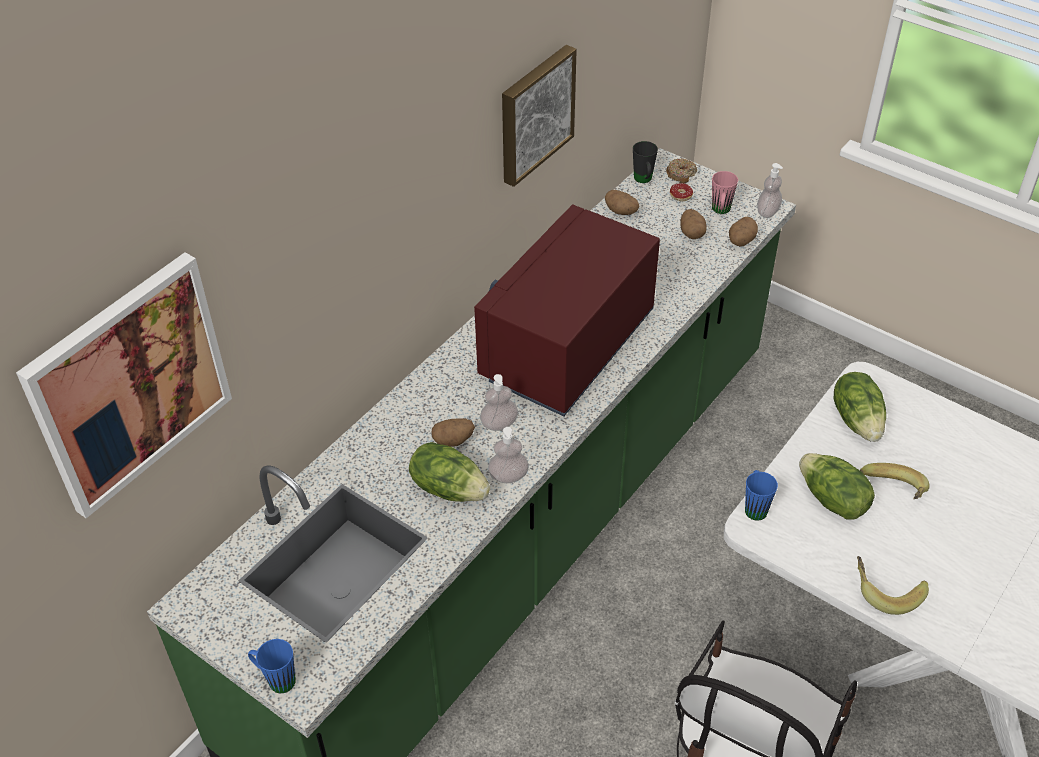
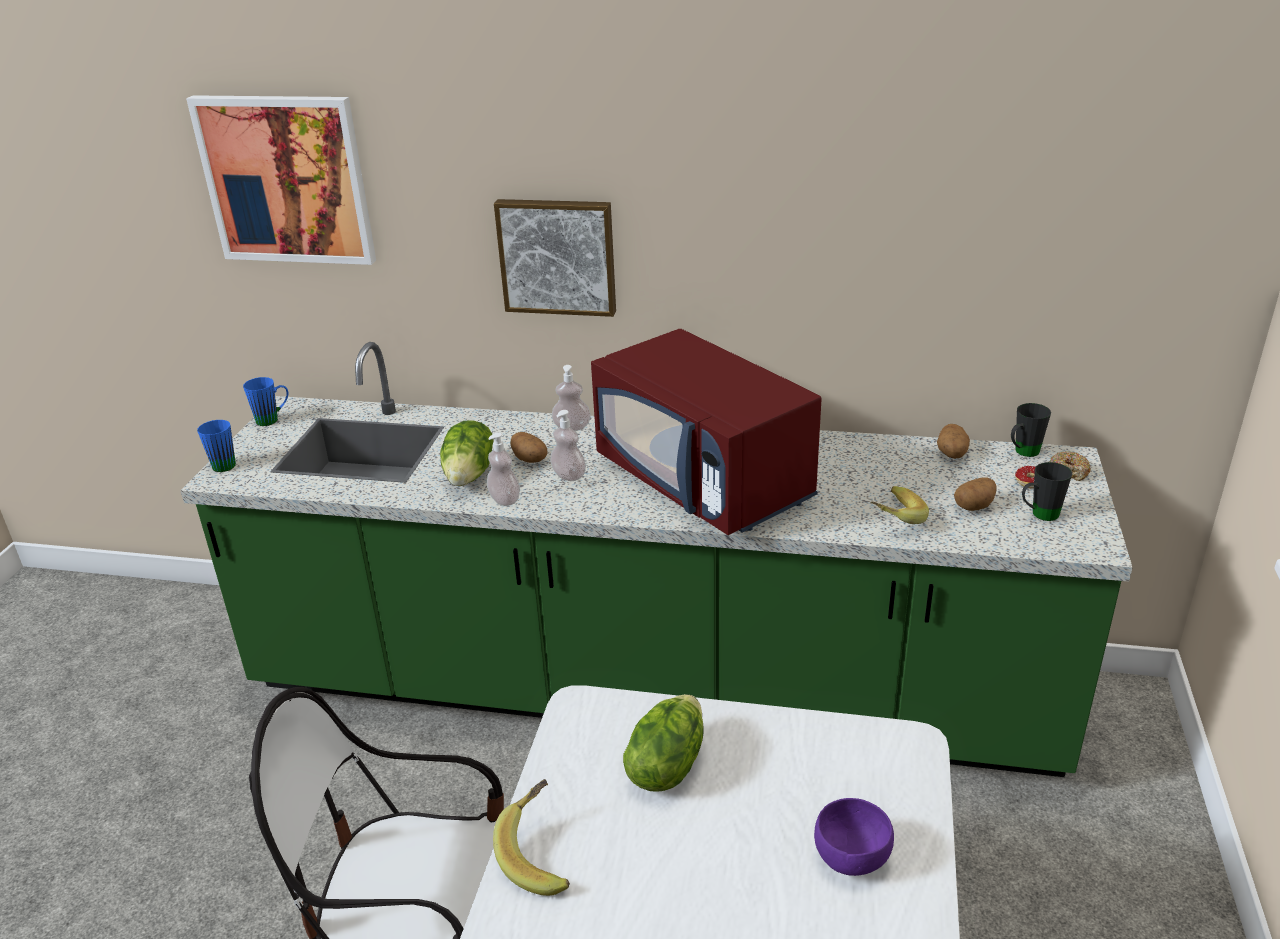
camera: 65 degrees right, 15 degrees down
red microwave [474,204,660,416] -> red microwave turned 135 degrees counterclockwise [591,329,822,535]
picture [502,45,577,187] -> picture moved to [494,199,616,317]
pink mug [712,171,738,214] -> black mug [1022,462,1072,521]
potato [729,216,758,247] -> none
blue mug [745,470,778,521] -> blue mug moved to [243,377,289,426]
soap dispenser [757,163,783,218] -> soap dispenser moved to [552,365,591,431]
lettuce [834,372,886,442] -> none
banana [860,463,930,500] -> banana moved to [871,486,929,524]
none -> purple bowl [814,798,894,876]

